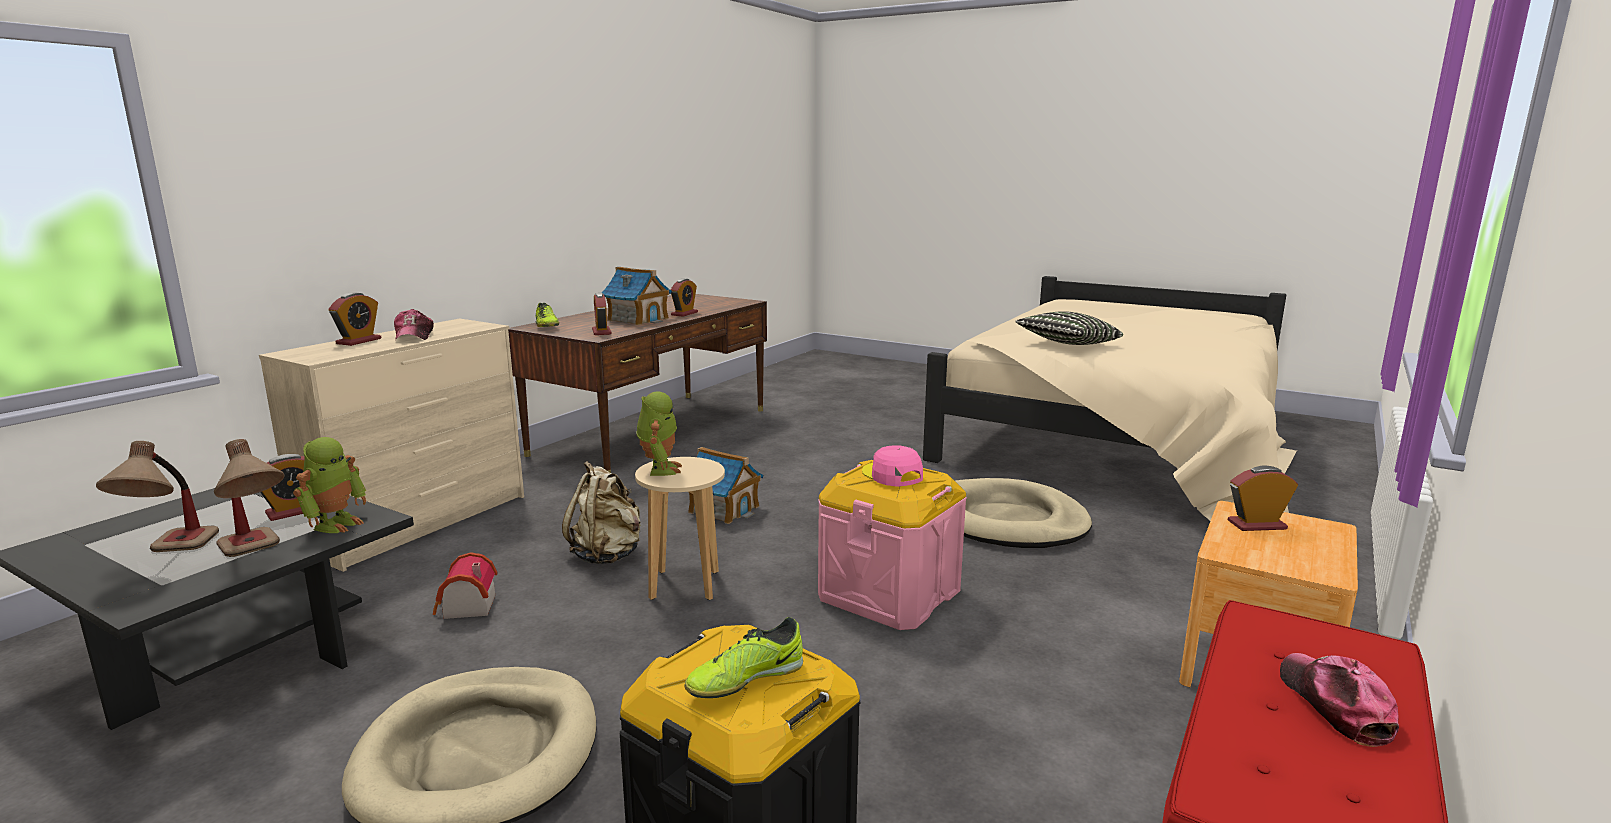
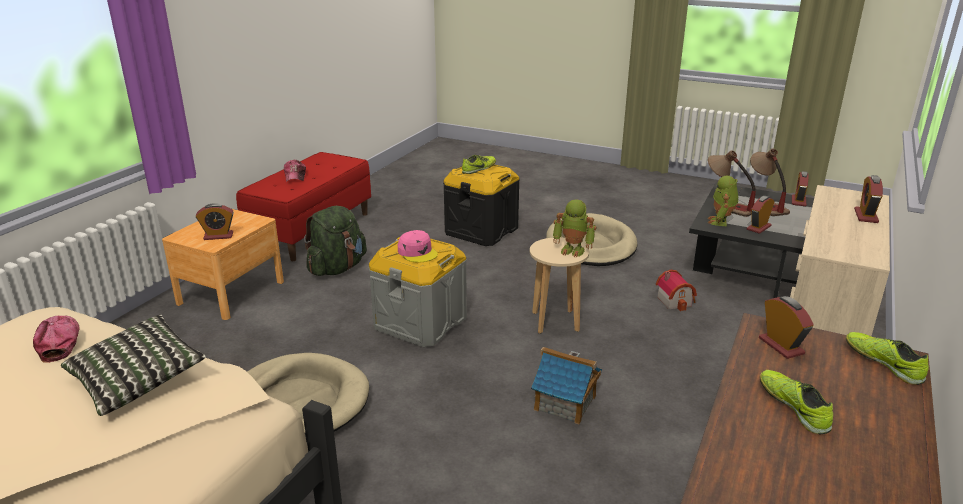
camera: 175 degrees right, 10 degrees up
cap [394,309,434,340] -> cap moved to [33,316,79,363]
beige backpack [562,461,641,564] -> none
toy house [602,267,672,325] -> shoe [760,370,833,434]
toy robot [636,392,682,476] -> toy robot turned 60 degrees counterclockwise [553,200,597,258]
alarm clock [671,278,698,317] -> alarm clock moved to [792,171,809,206]
pink storage box [818,460,967,630] -> grey storage box [369,237,467,347]
none -> green backpack [304,206,367,276]

